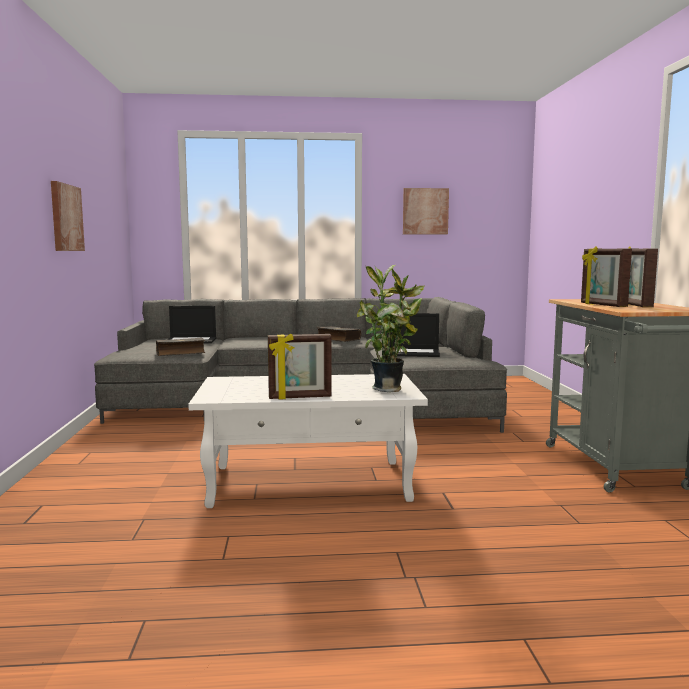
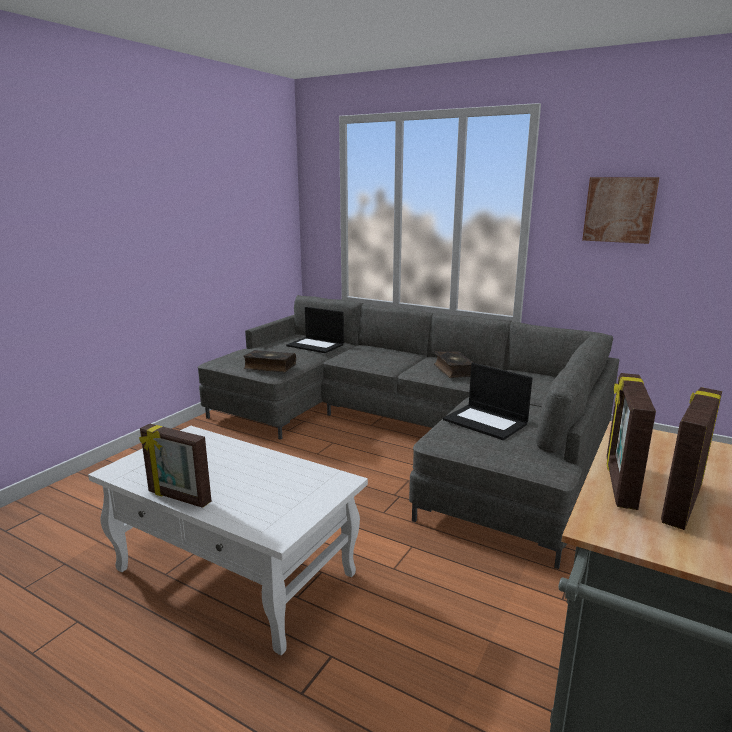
camera: 35 degrees right, 10 degrees up
picture [51,181,85,251] -> none
potted plant [357,265,425,392] -> none

